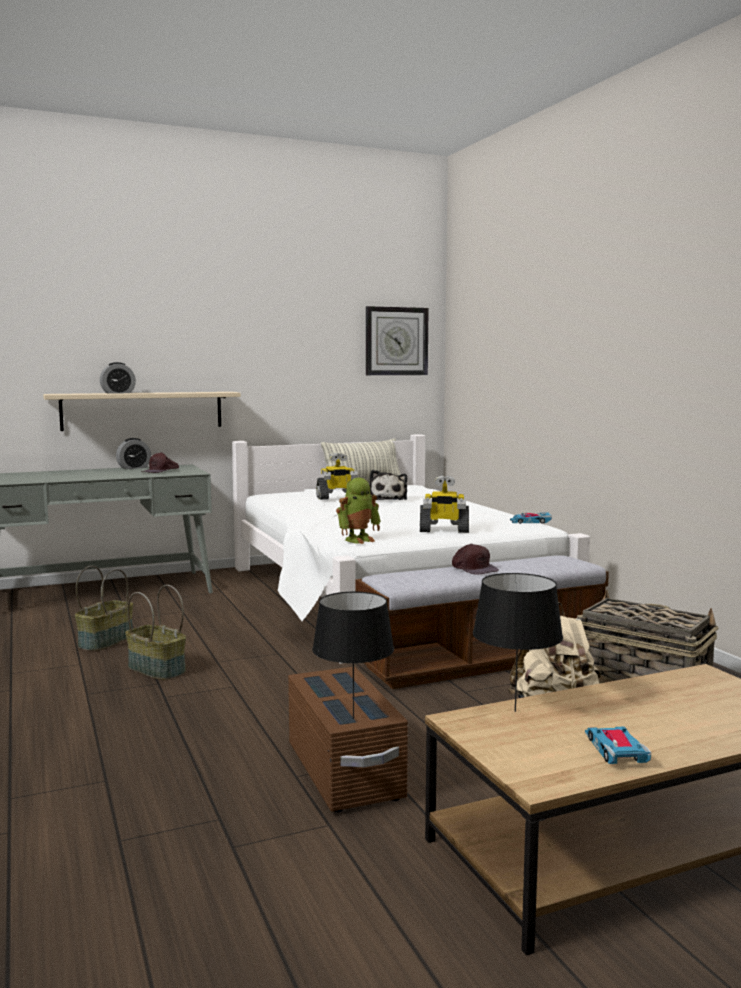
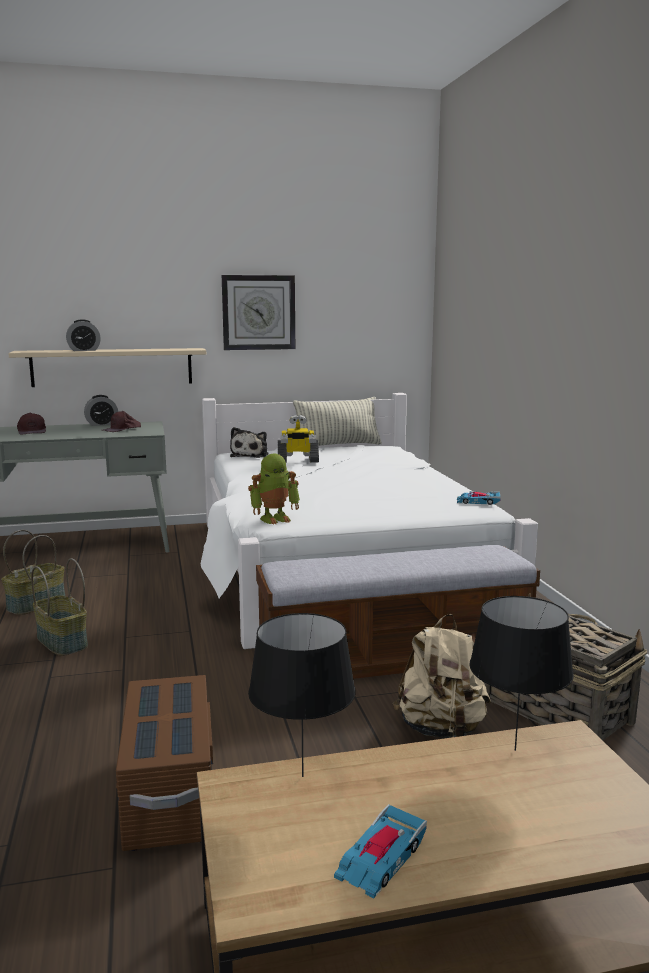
camera: 10 degrees right, 5 degrees up
black table lamp [312,592,394,719] -> black table lamp moved to [469,596,574,751]
wall clock [366,306,429,375] -> wall clock moved to [222,275,295,350]
plush toy [369,470,407,500] -> plush toy moved to [230,427,268,458]
toy robot [420,475,469,533] -> none
brown cap [452,544,499,575] -> brown cap moved to [17,413,46,435]
toy car [585,727,651,764] -> toy car turned 150 degrees counterclockwise [334,804,427,898]

